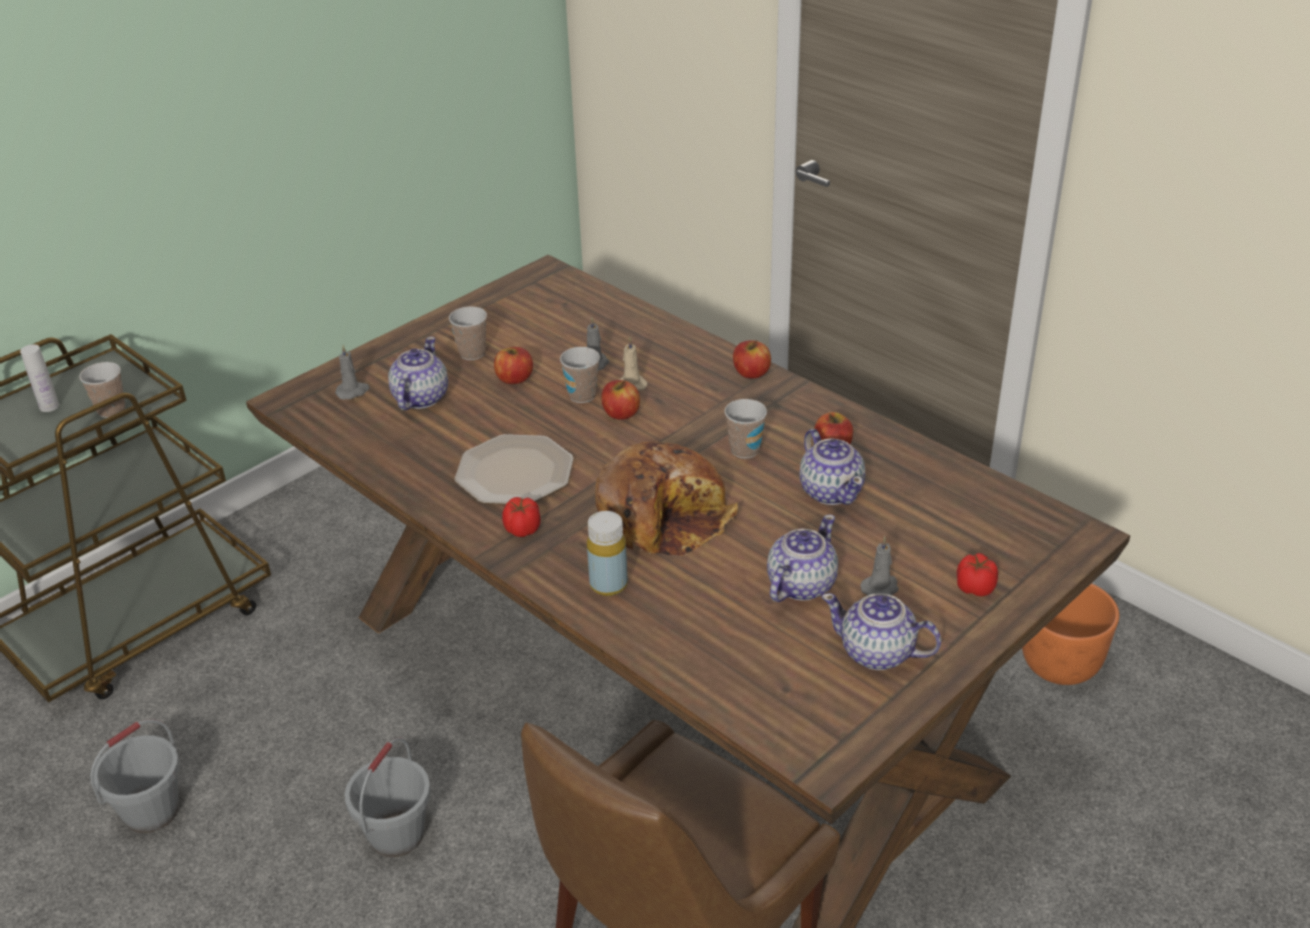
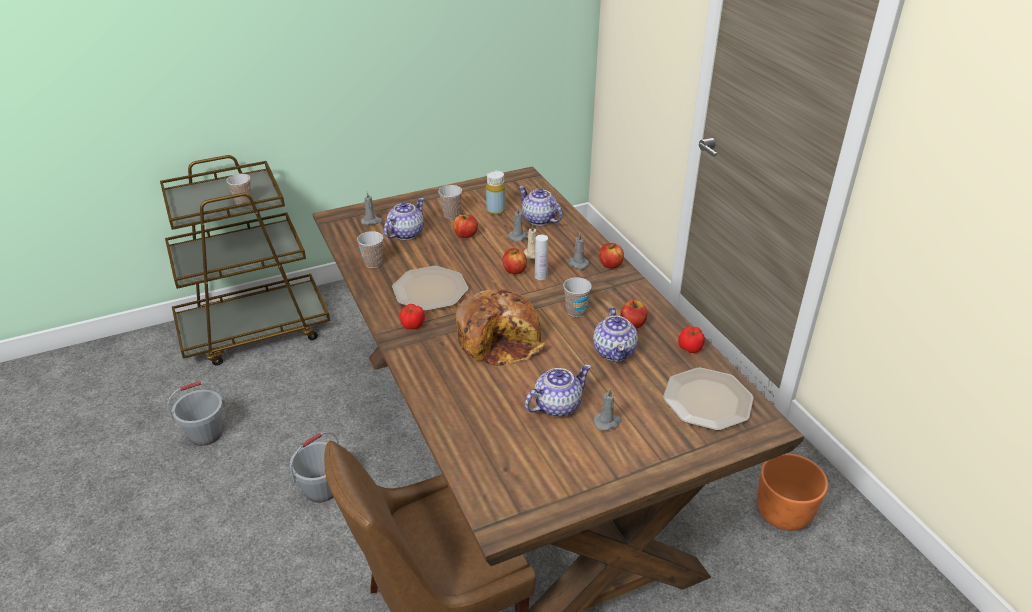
camera: 20 degrees right, 0 degrees up
white bottle [20,344,59,412] -> white bottle moved to [535,235,548,280]
cup [560,347,600,403] -> cup moved to [357,231,384,268]
yellow bottle [587,511,628,596] -> yellow bottle moved to [486,171,506,215]
teapot [821,593,941,670] -> teapot moved to [519,186,562,226]
tomato [957,553,998,597] -> tomato moved to [678,326,705,353]
none -> grey candle [568,234,589,269]
none -> plate [663,368,753,431]

